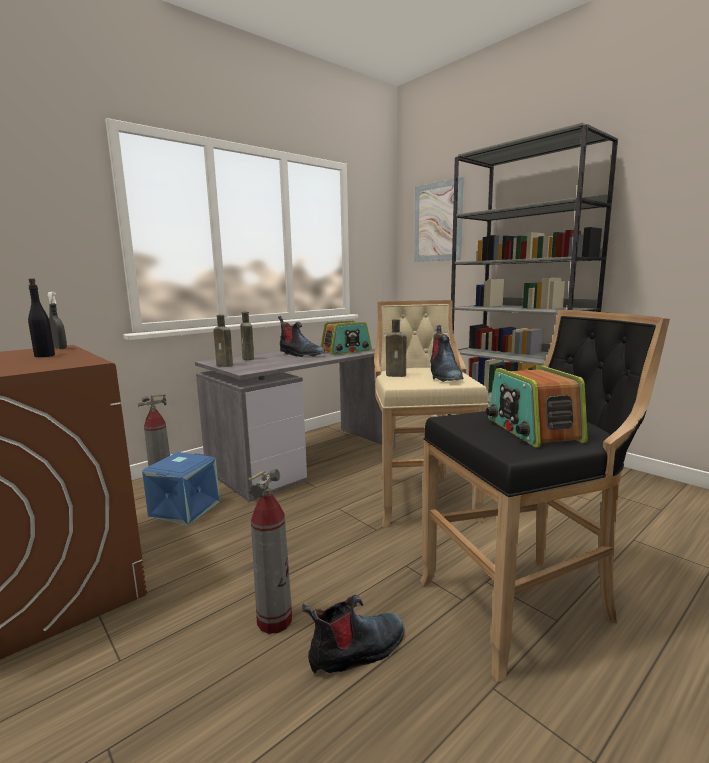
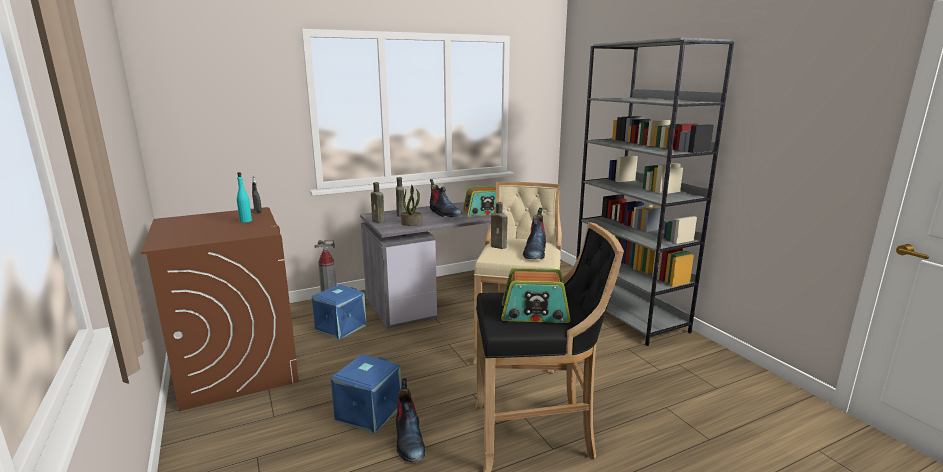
camera: 15 degrees right, 5 degrees up
black bottle [28,278,55,357] -> turquoise bottle [237,172,252,223]
fire extinguisher [249,469,292,634] -> blue storage box [331,354,401,434]
boot [302,595,404,674] -> boot turned 90 degrees clockwise [396,378,425,462]
picture [414,177,464,262] -> none
radio [486,365,588,447] -> radio turned 90 degrees counterclockwise [501,268,571,323]
none -> potted plant [401,185,423,226]

